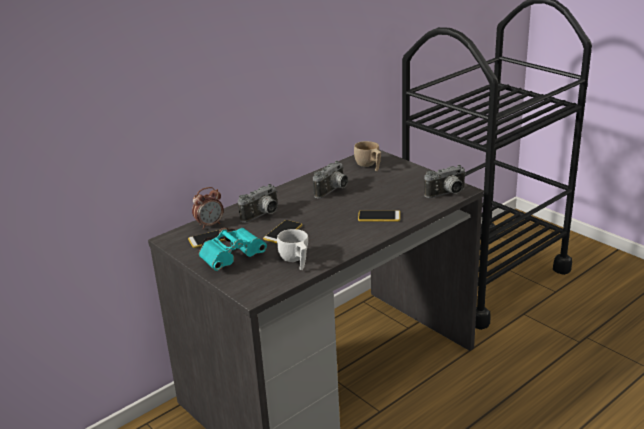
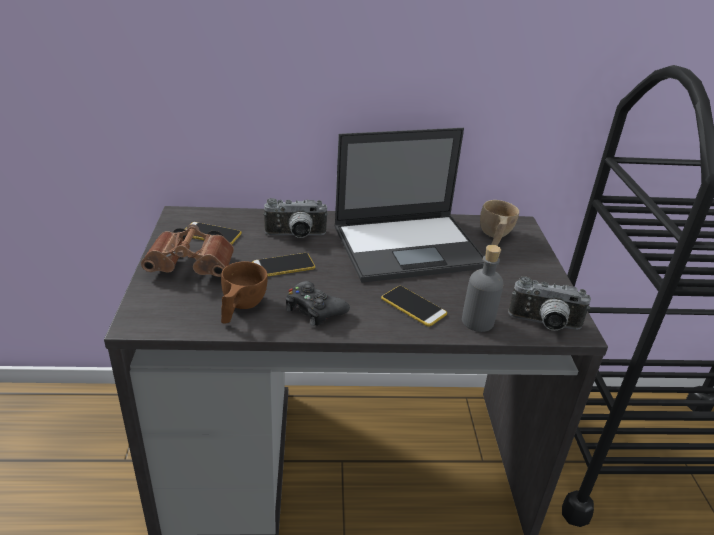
camera: 35 degrees right, 5 degrees up
alarm clock [192,187,224,229] -> none
turquoise binoculars [199,228,267,271] -> brown binoculars [141,224,234,277]
white cup [277,229,308,270] -> brown cup [221,261,268,324]
camera [313,161,348,198] -> laptop [334,128,484,283]
none -> black game controller [286,281,350,326]
none -> grey bottle [462,245,504,332]

